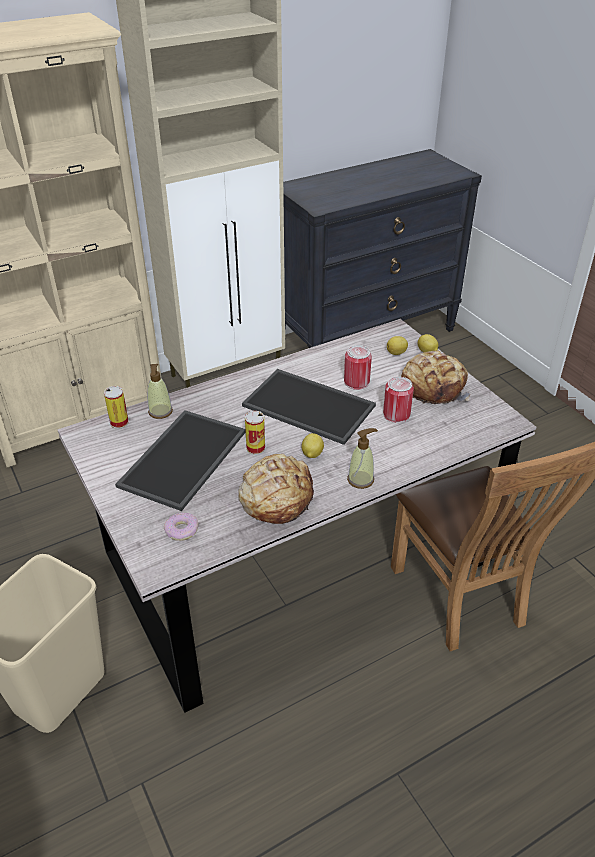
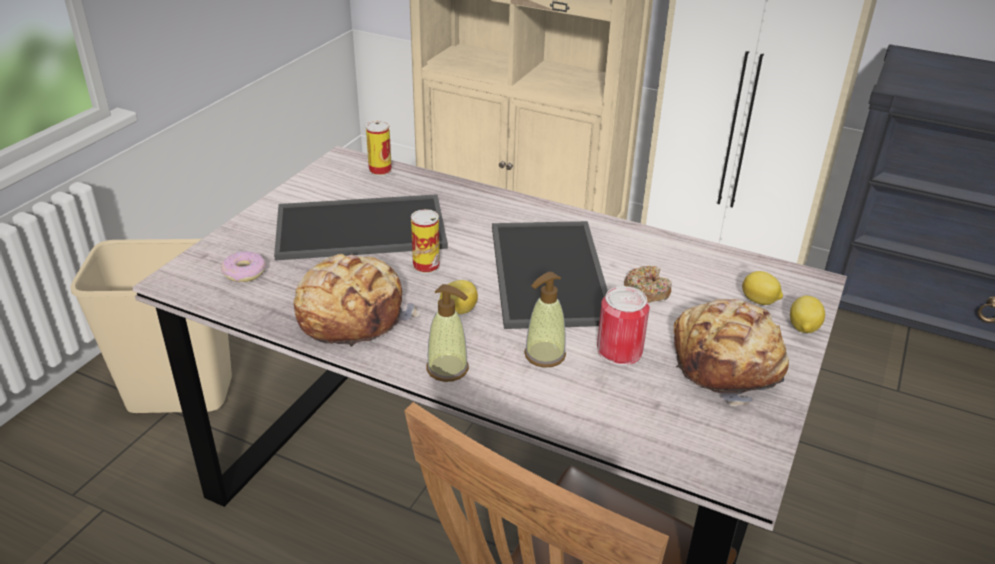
camera: 55 degrees right, 5 degrees down
soap dispenser [148,364,173,419] -> soap dispenser moved to [524,272,566,368]
can [344,345,372,390] -> donut [624,266,672,303]

